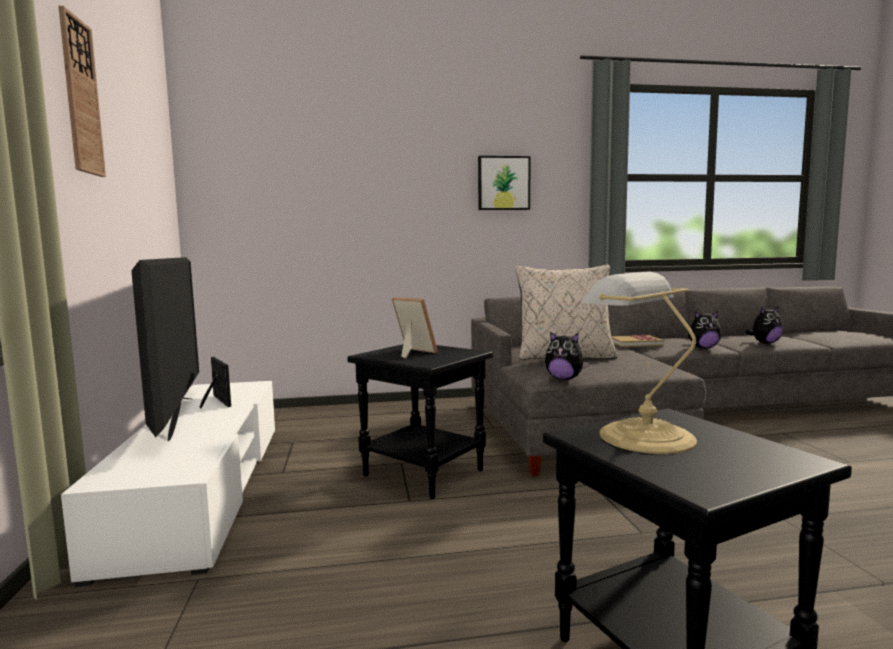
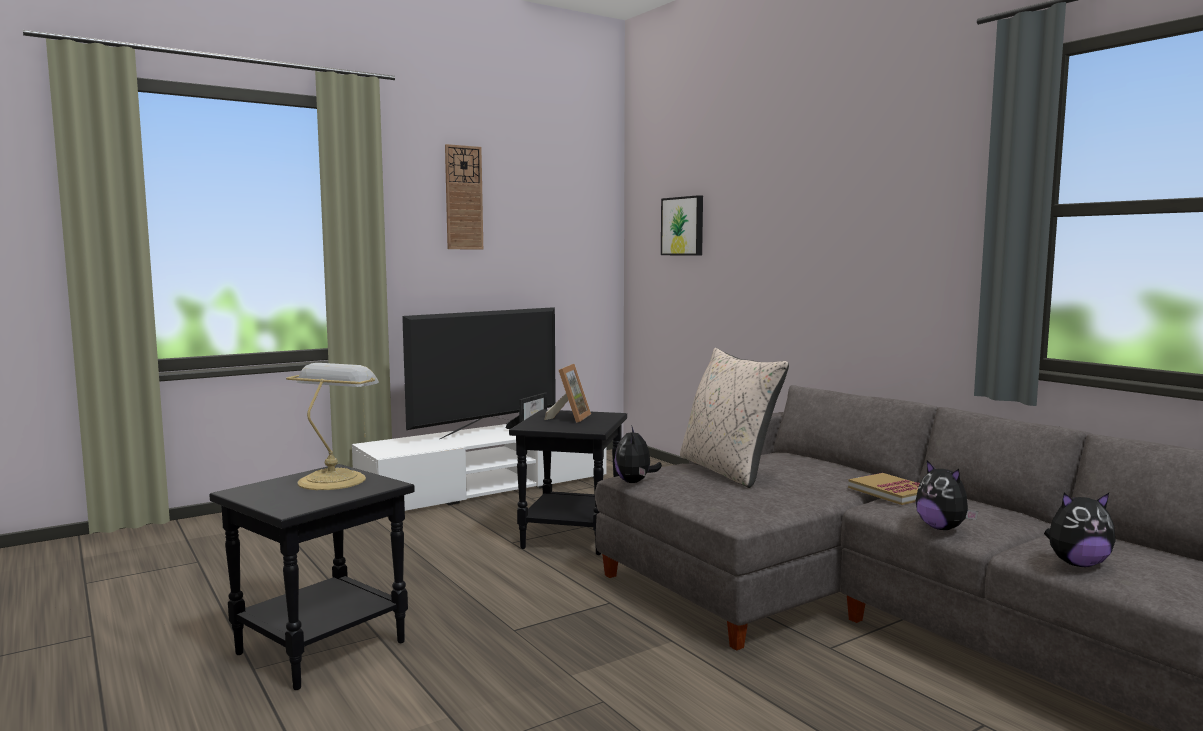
camera: 65 degrees right, 0 degrees up
picture [478,156,530,210] -> picture moved to [661,195,703,255]
plush toy [745,307,783,344] -> plush toy turned 45 degrees counterclockwise [1044,493,1116,567]

